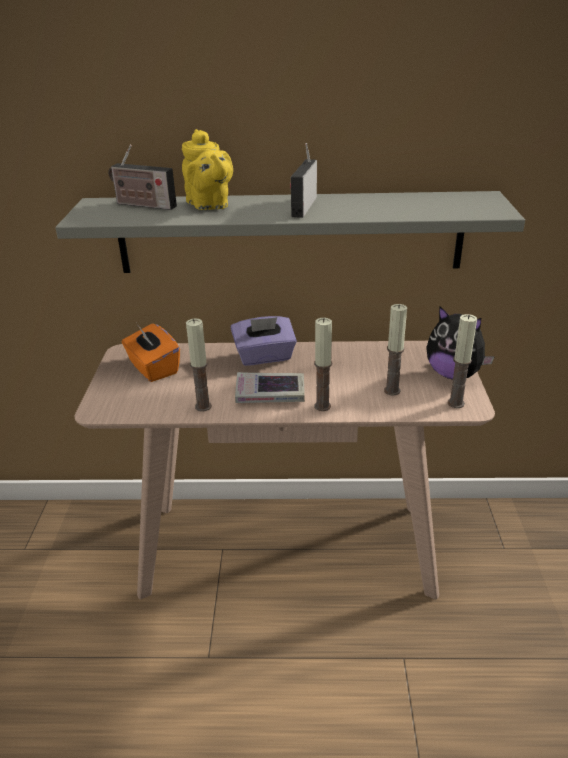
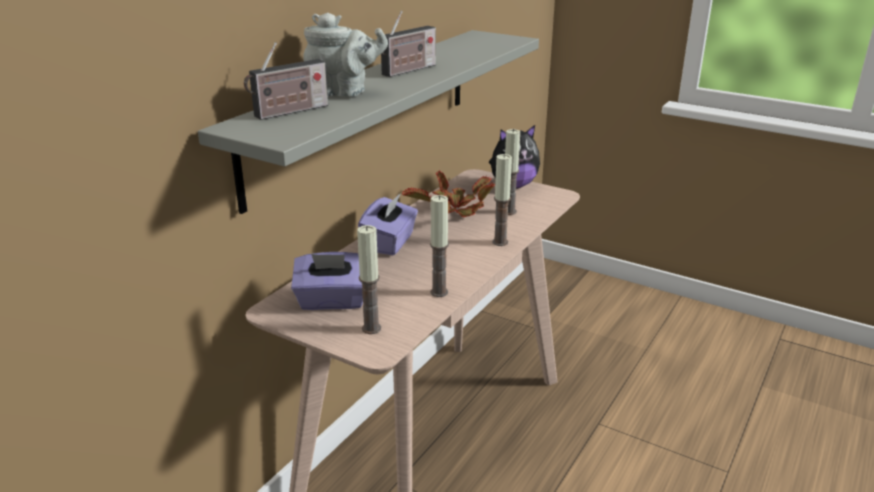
camera: 60 degrees left, 5 degrees down
orange tissue box [121,324,180,382] -> purple tissue box [291,252,363,310]
yellow teapot [182,129,233,210] -> grey teapot [303,13,388,97]
book [235,372,305,403] -> none
radio [290,143,317,218] -> radio turned 90 degrees counterclockwise [381,11,436,77]
candle [448,314,477,408] -> candle moved to [357,225,381,334]
none -> potted plant [402,171,495,218]

